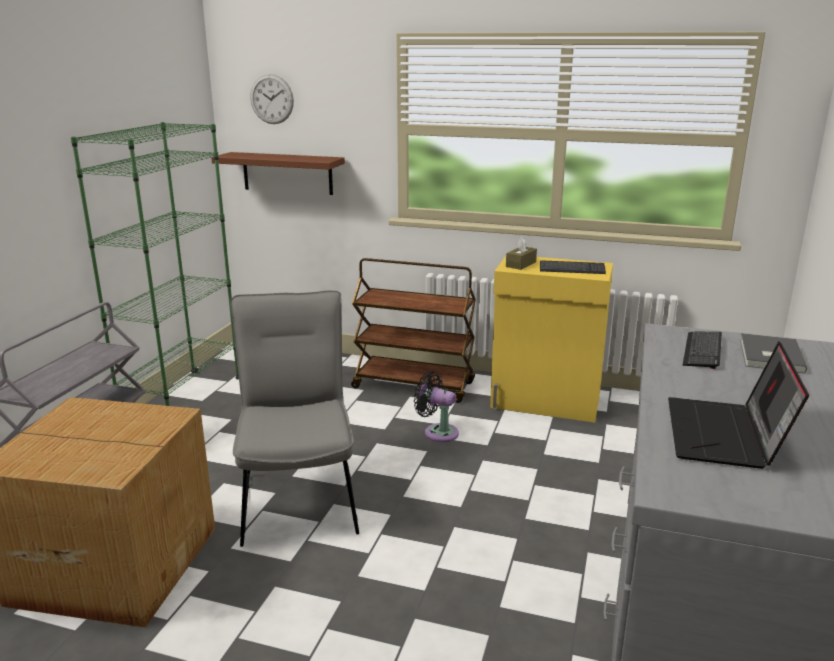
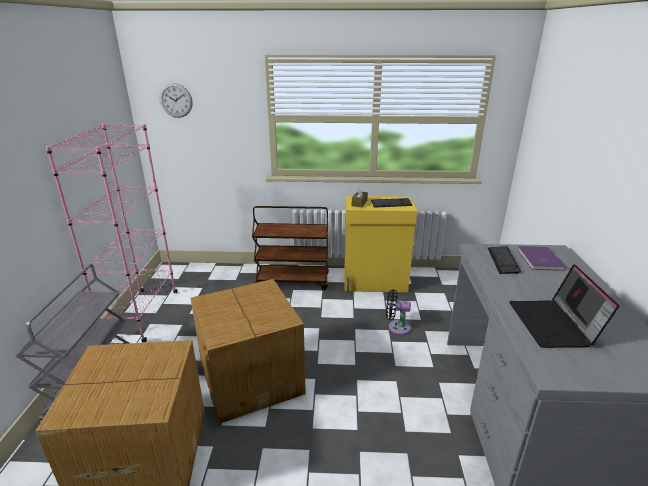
camera: 15 degrees left, 5 degrees up
green bookcase [71,122,239,406] -> pink bookcase [46,124,177,342]
brown shelf [211,152,345,195] -> none
grey chair [230,290,359,547] -> cardboard box [191,279,306,424]
black fan [414,372,459,442] -> black fan moved to [386,289,411,335]
grey book [740,333,807,374] -> purple book [518,246,566,271]

